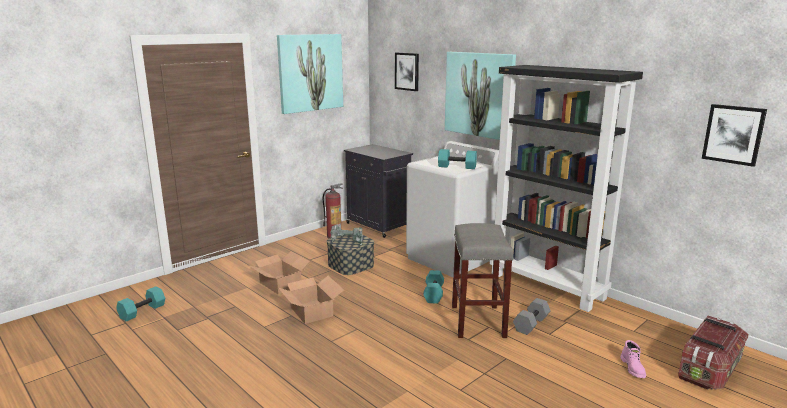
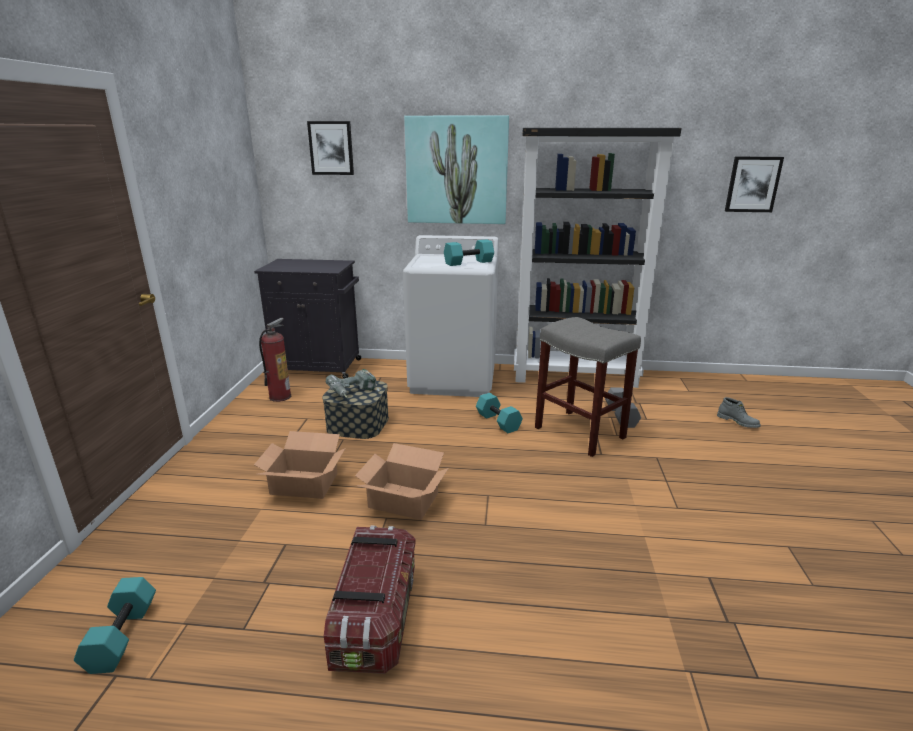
camera: 40 degrees left, 5 degrees up
picture [277,34,343,114] -> none
pink boot [620,340,646,378] -> grey boot [717,397,761,428]
storage box [678,316,749,390] -> storage box moved to [324,526,416,674]

